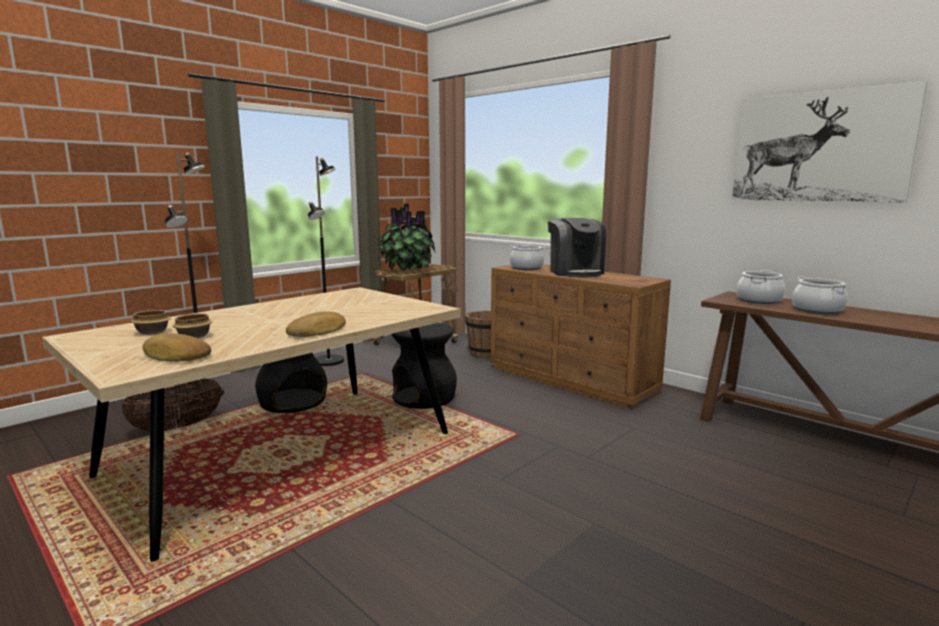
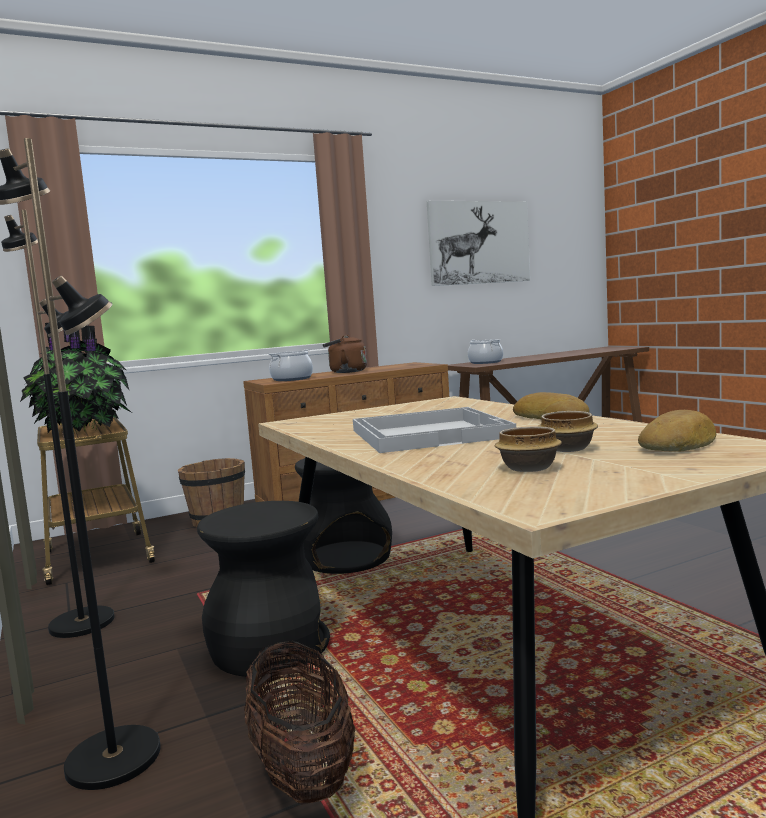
camera: 70 degrees left, 5 degrees down
coffee machine [548,218,606,277] -> brown kettle [323,335,367,373]
cooking pot [792,276,848,314] -> none
none -> white tray [353,407,516,453]

